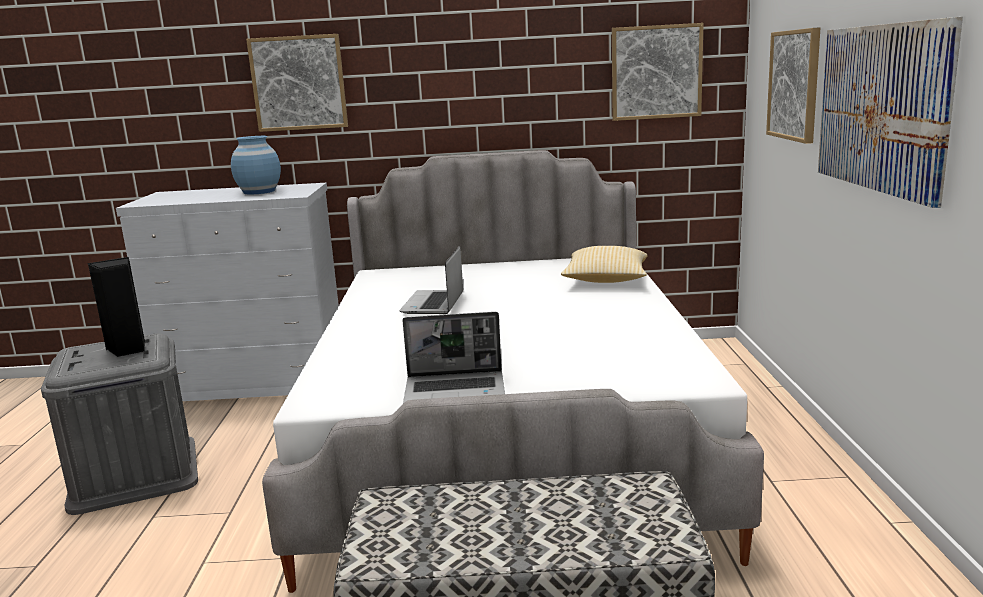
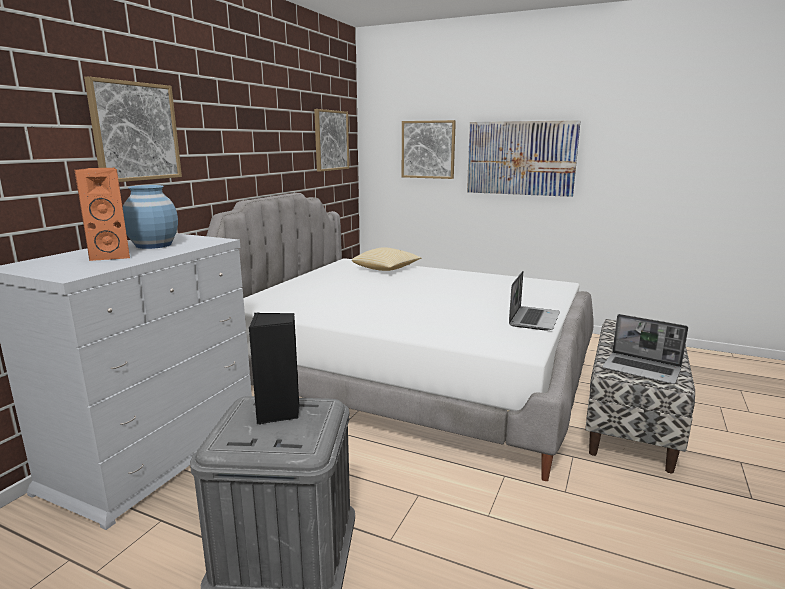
camera: 65 degrees left, 0 degrees up
laptop [399,246,463,314] -> laptop moved to [602,314,688,384]
none -> orange speaker [74,168,130,261]

